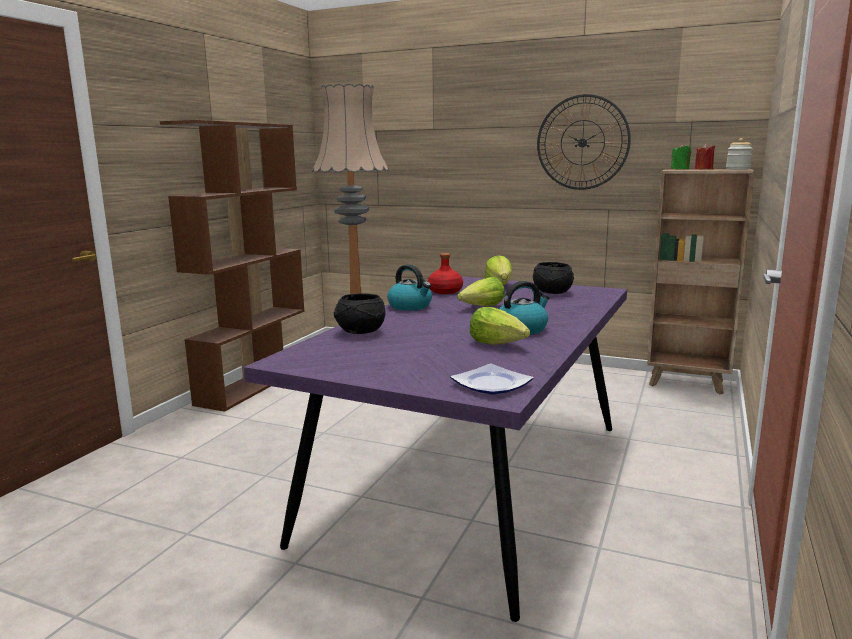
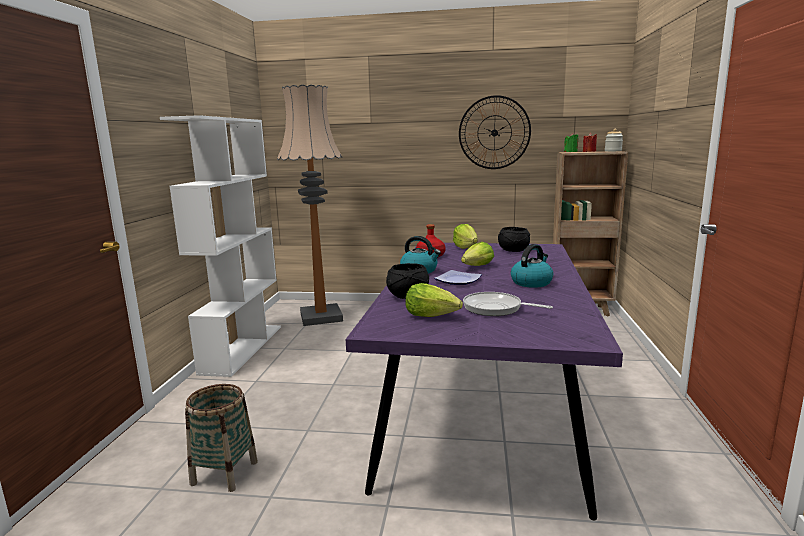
camera: 15 degrees left, 0 degrees up
brown bookcase [160,120,304,412] -> white bookcase [160,115,281,377]
plate [450,364,534,394] -> plate moved to [434,270,482,285]
lettuce [470,307,530,345] -> lettuce moved to [406,283,463,317]
none -> basket [185,384,258,492]
none -> frying pan [463,292,553,316]

